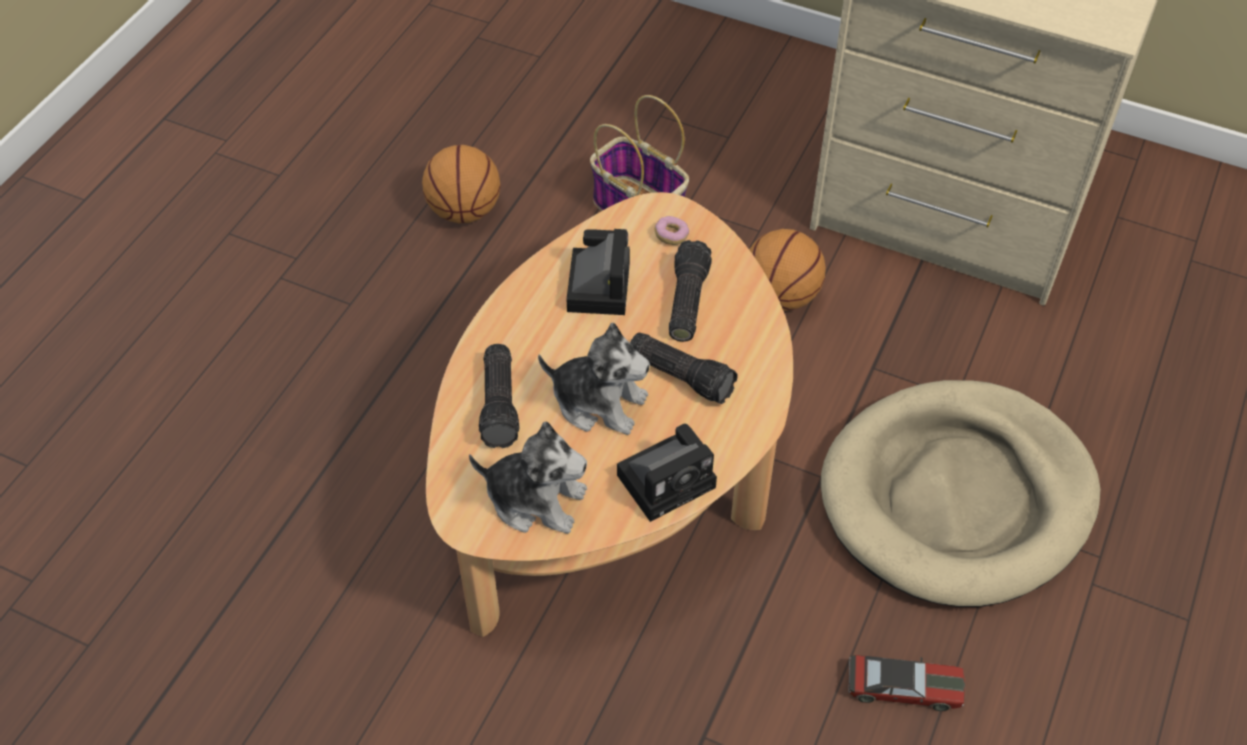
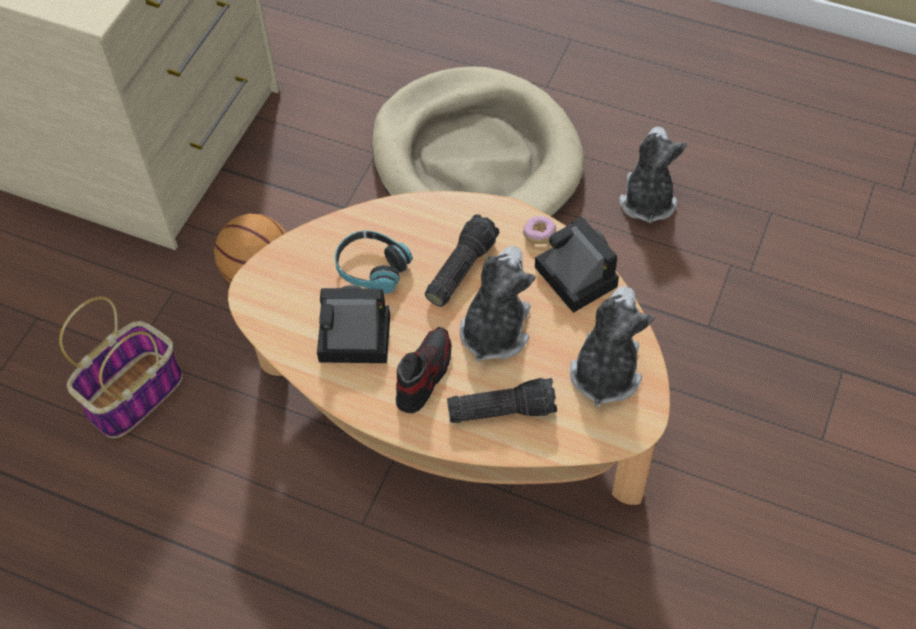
camera: 90 degrees left, 5 degrees up
basketball [422,145,500,223] -> none
donut [655,216,689,245] -> donut moved to [523,216,556,244]
flashlight [669,240,712,342] -> headphones [335,231,413,294]
toy car [848,655,965,711] -> plush toy [619,126,687,223]
none -> shoe [396,327,452,413]

